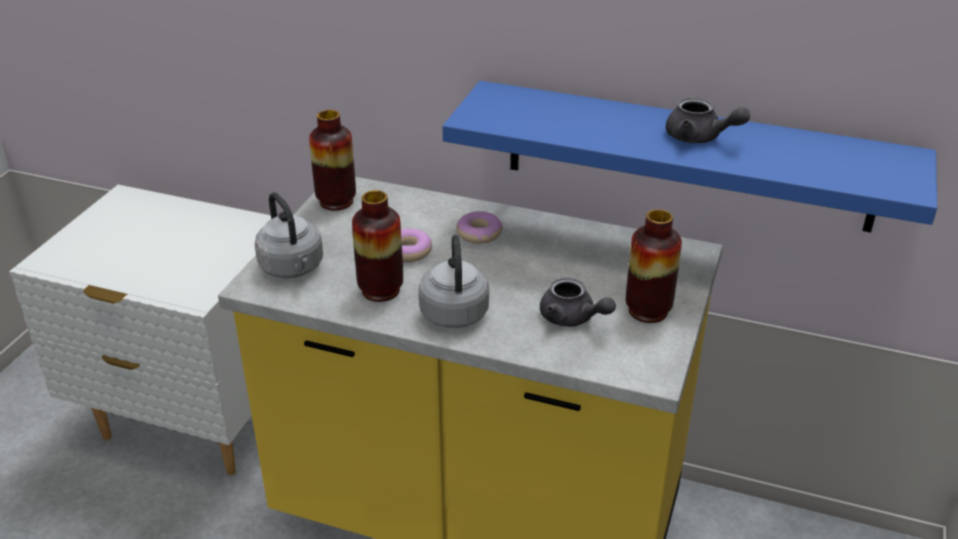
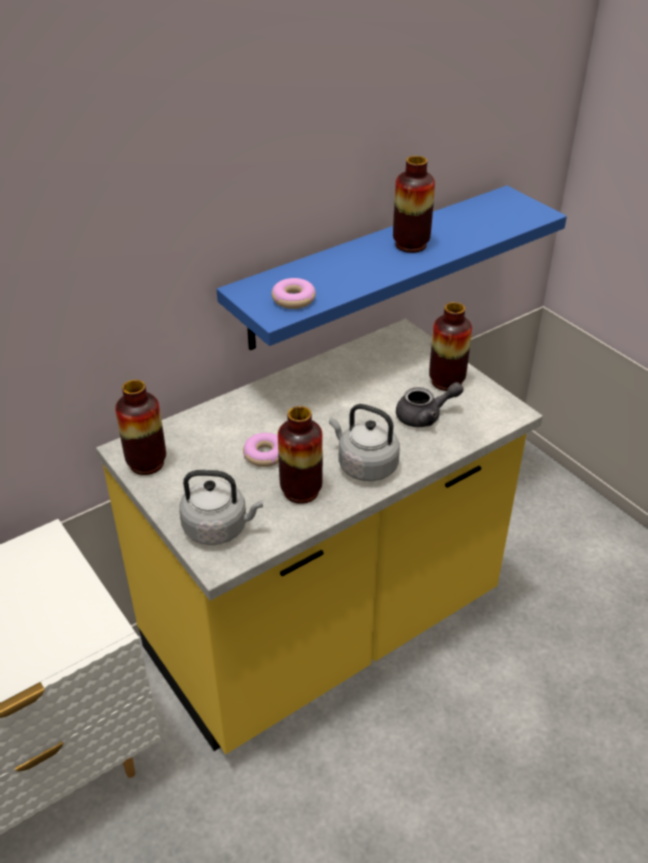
camera: 55 degrees left, 5 degrees up
donut [457,211,503,244] -> donut moved to [272,278,316,309]
grey teapot [666,97,750,143] -> vase [393,156,435,253]

